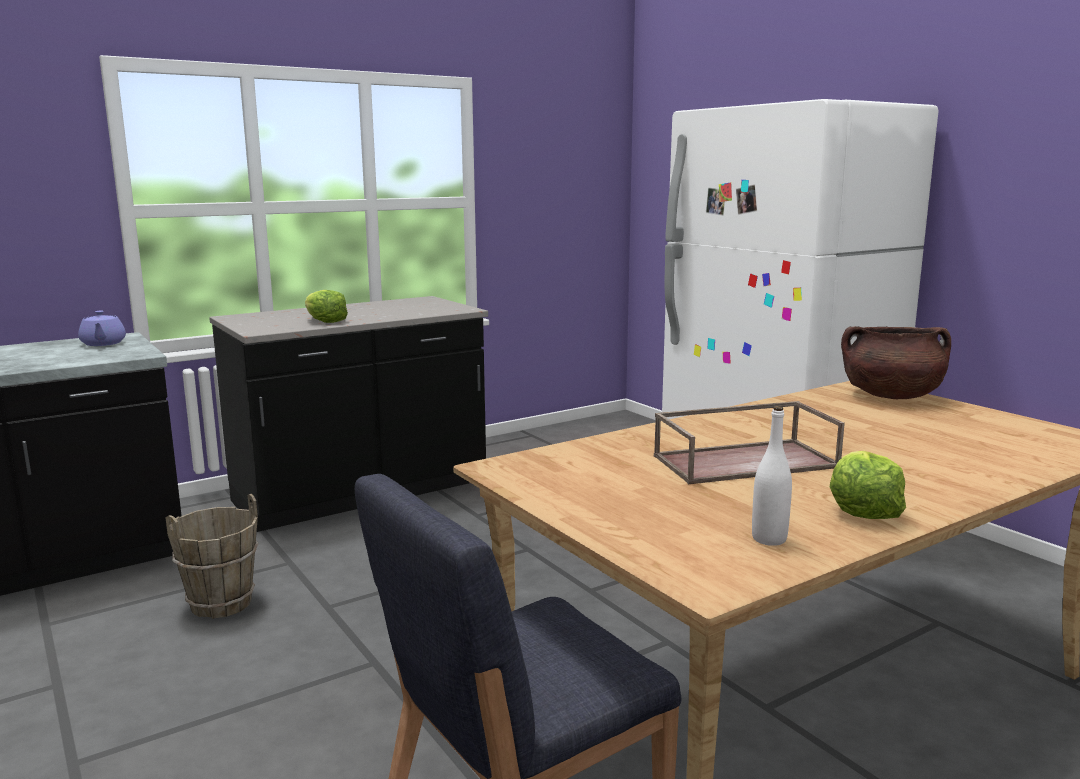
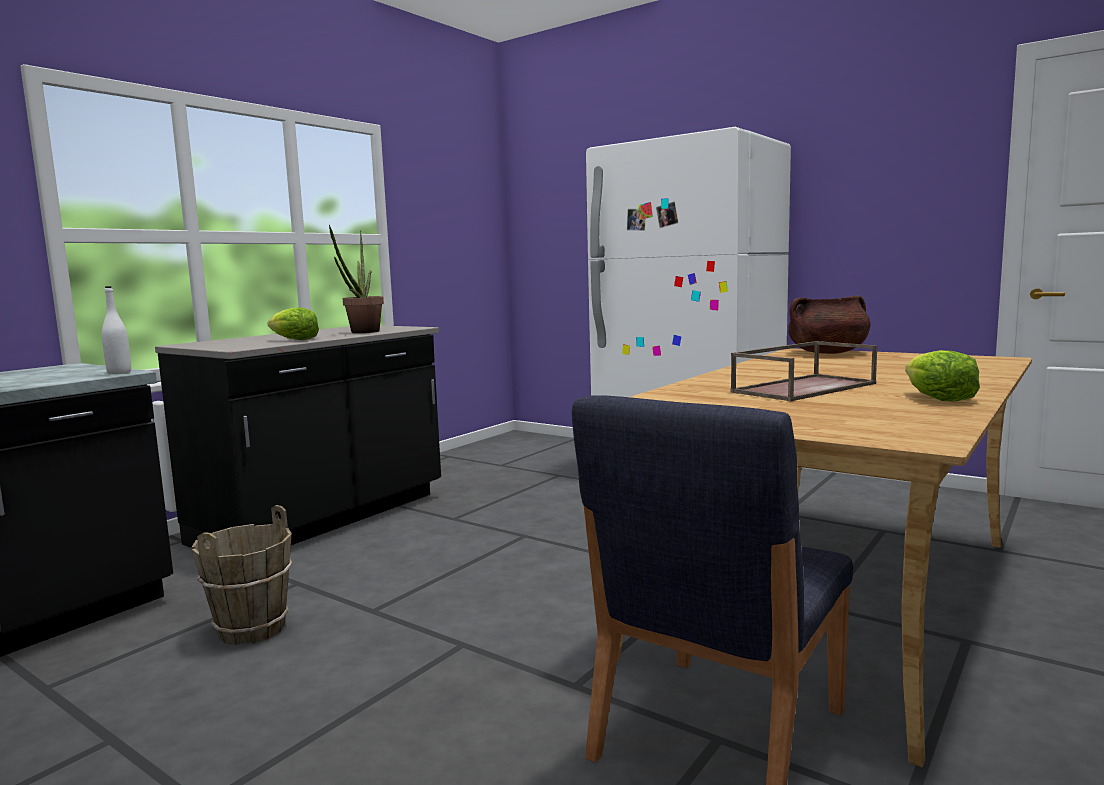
camera: 20 degrees left, 5 degrees down
purple teapot [78,311,126,346] -> none
white bottle [752,406,792,546] -> white bottle moved to [102,286,131,374]
none -> potted plant [329,225,384,333]

